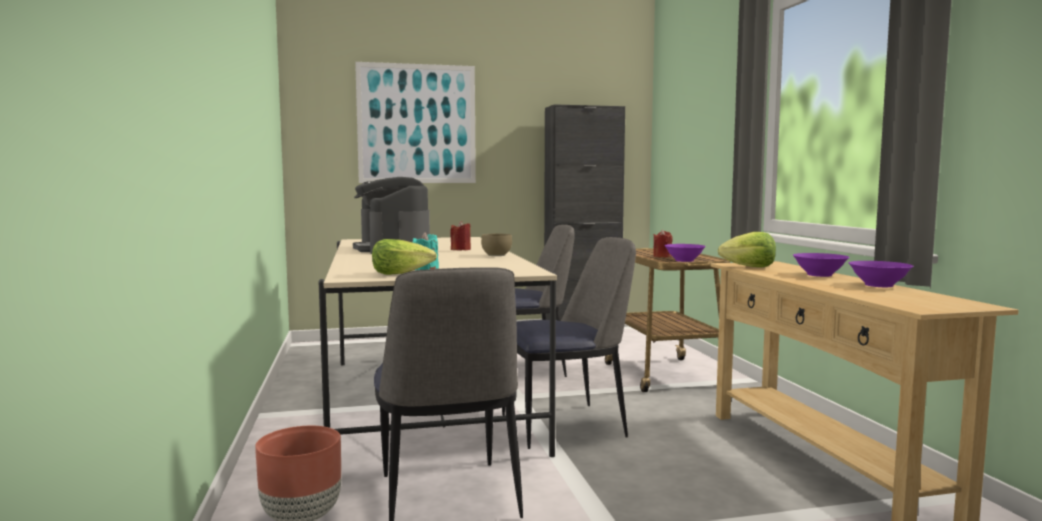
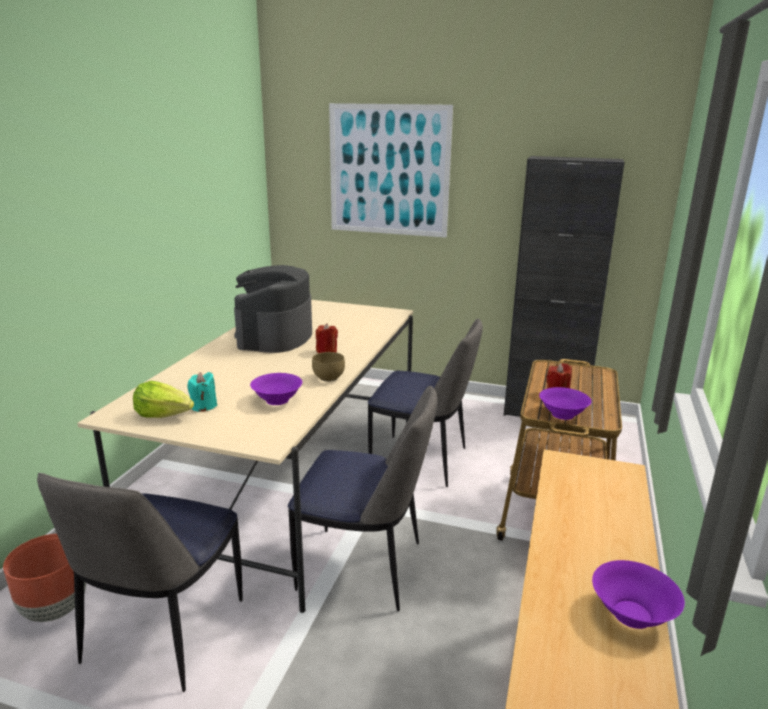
camera: 30 degrees right, 15 degrees up
lettuce [718,232,776,267] -> none
purple bowl [793,253,849,277] -> purple bowl moved to [250,373,302,405]

